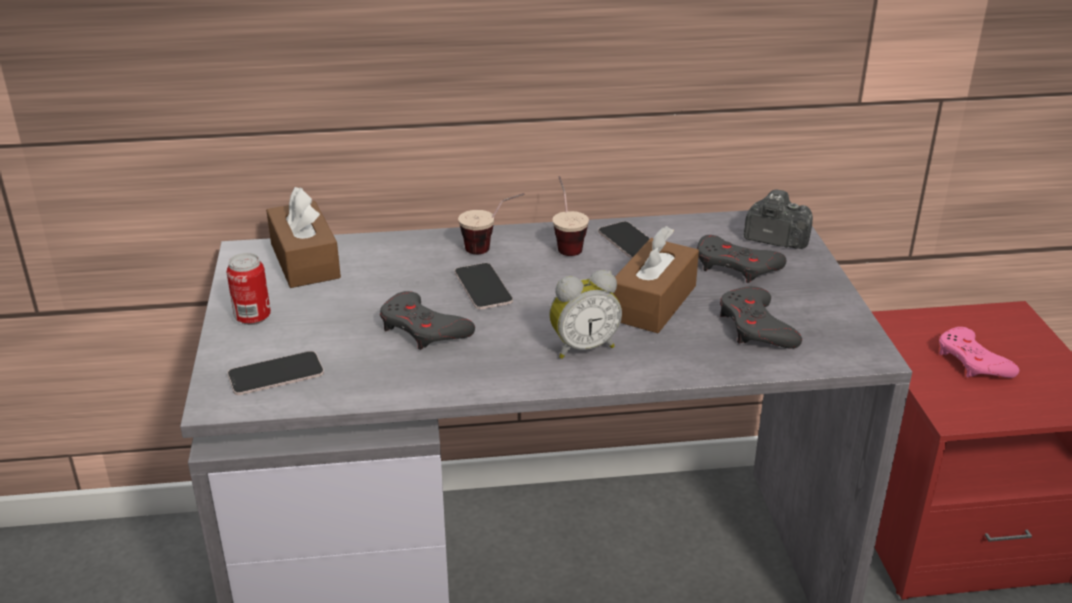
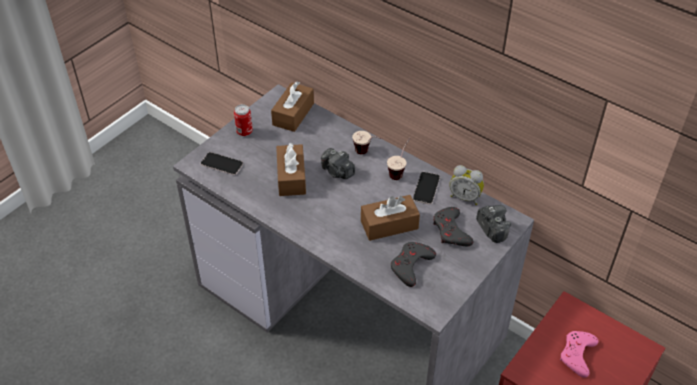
camera: 45 degrees right, 15 degrees up
grey game controller [380,291,475,350] -> brown tissue box [276,142,306,196]
phone [454,263,513,309] -> camera [321,148,355,179]
alarm clock [549,270,622,359] -> alarm clock moved to [449,165,484,205]

